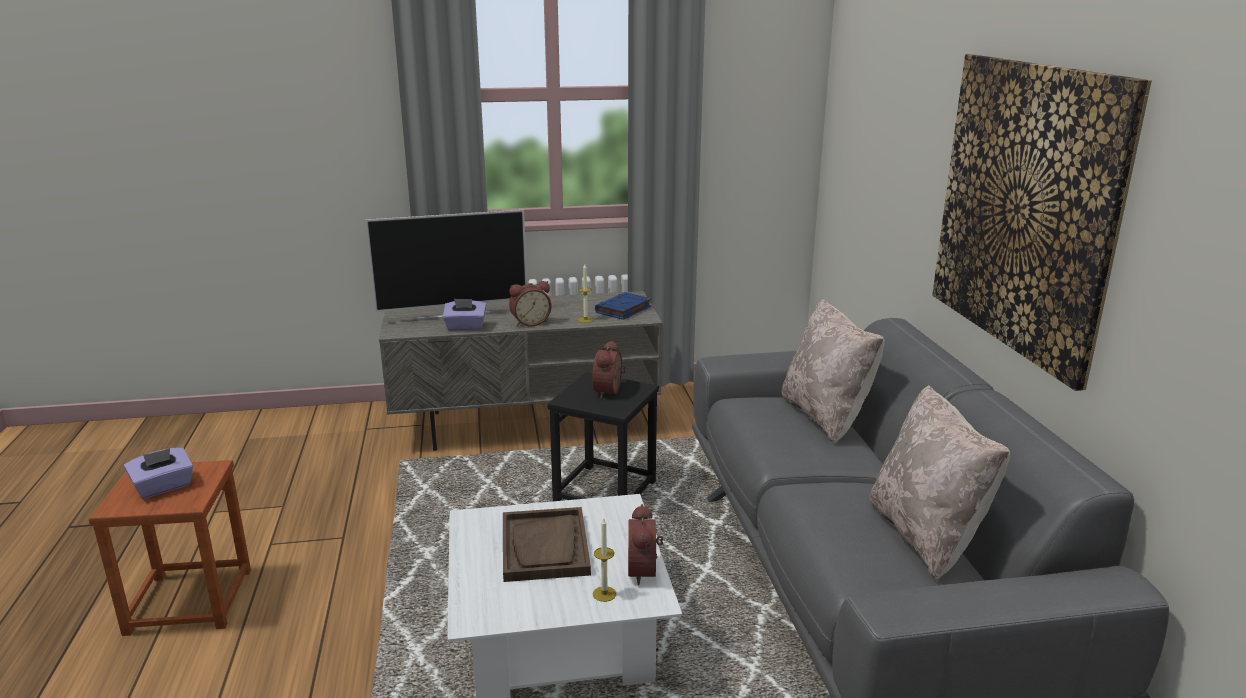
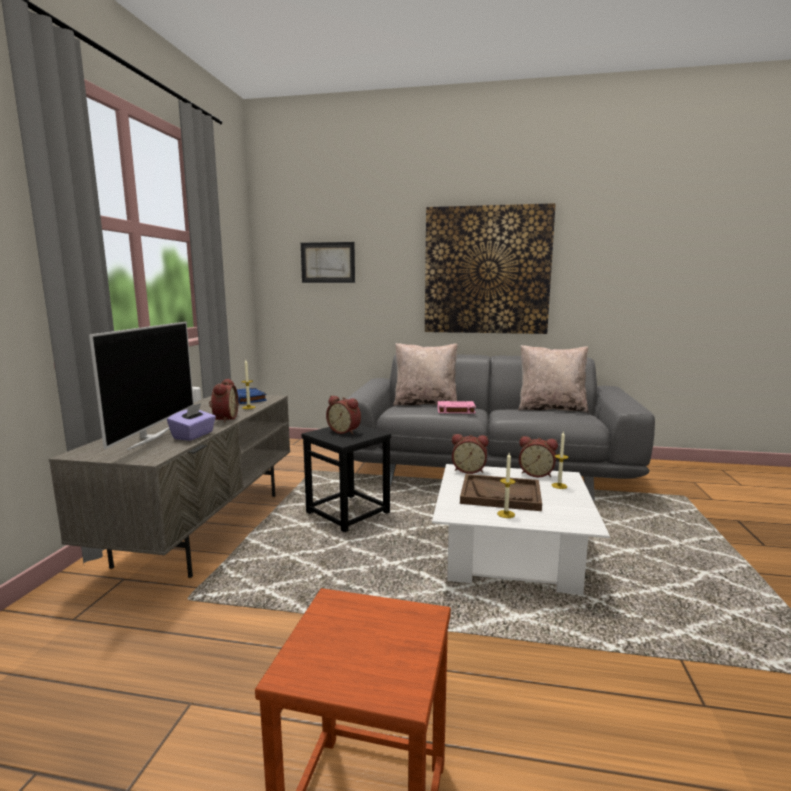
camera: 70 degrees left, 10 degrees down
purple tissue box [124,447,193,499] -> none
none -> picture [301,242,355,283]
none -> pink book [437,401,476,414]
none -> alarm clock [452,434,489,474]
none -> candle [497,453,515,518]

